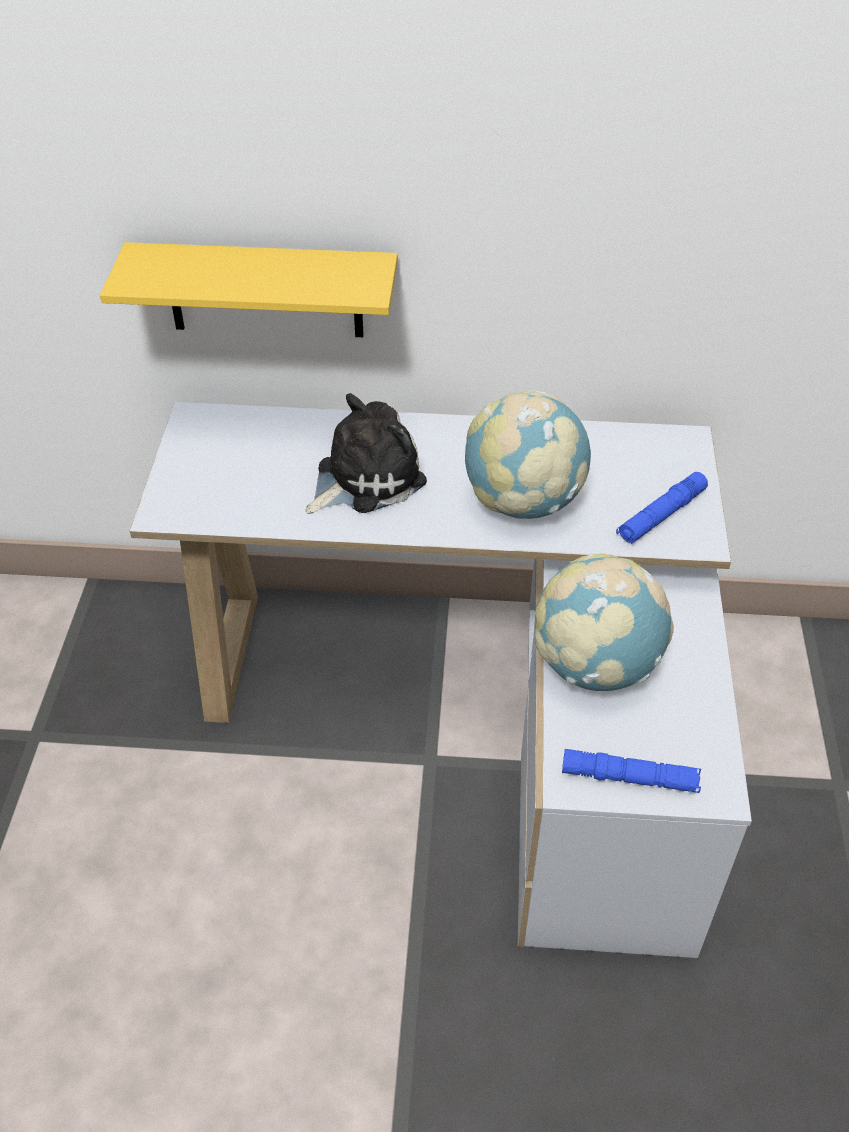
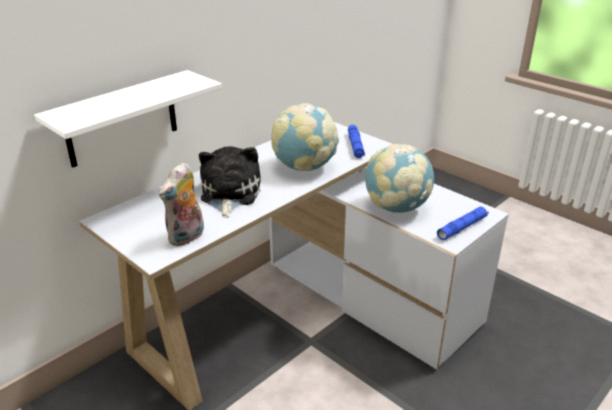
camera: 50 degrees left, 15 degrees down
yellow shelf [100,242,398,337] -> white shelf [34,70,222,168]
none -> plush toy [159,162,204,246]

